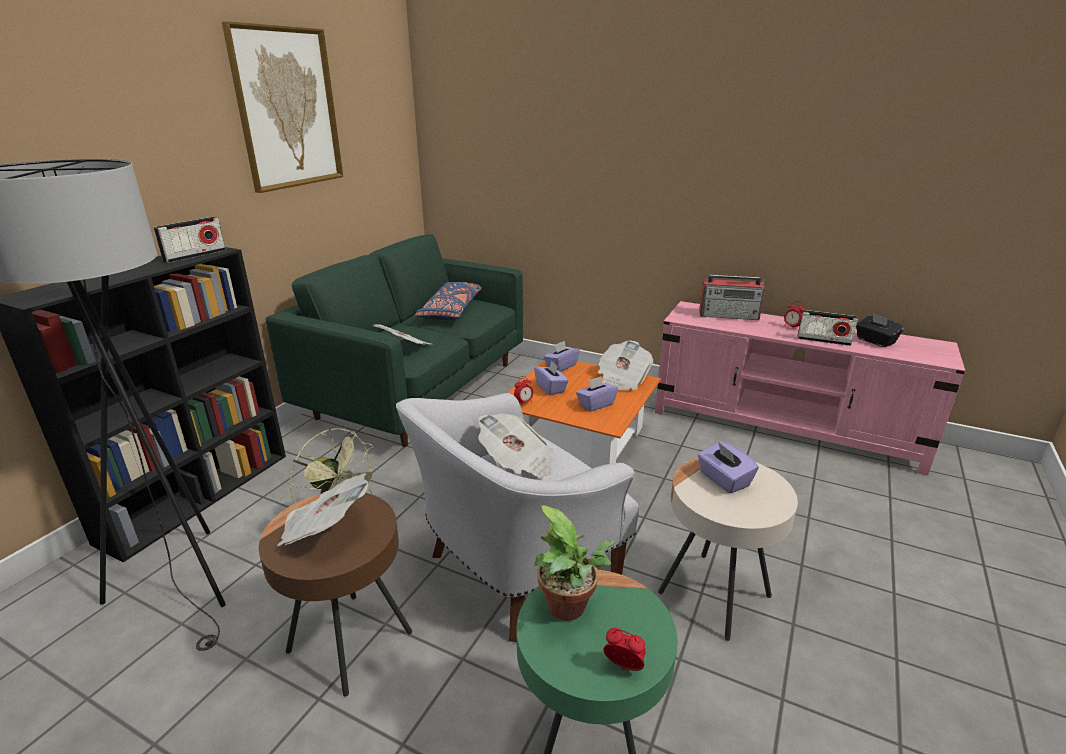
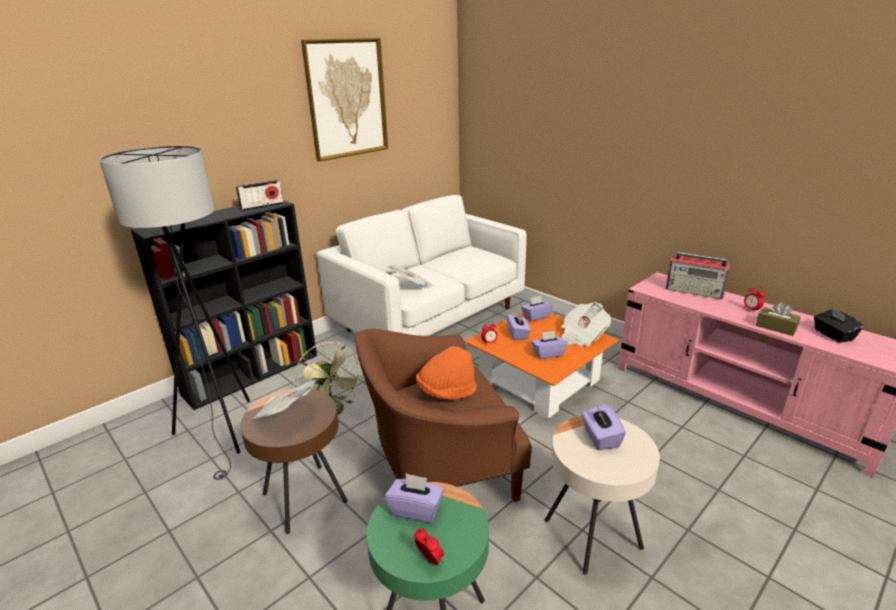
camera: 20 degrees right, 0 degrees up
green sofa [266,234,523,447] -> white sofa [317,195,527,336]
white armchair [396,393,639,642] -> brown armchair [354,329,532,502]
blue pillow [415,282,482,321] -> none
newspaper [478,413,553,480] -> orange hat [416,346,477,400]
potted plant [534,505,615,621] -> purple tissue box [385,473,444,523]
radio [797,310,858,346] -> brown tissue box [756,302,801,336]

